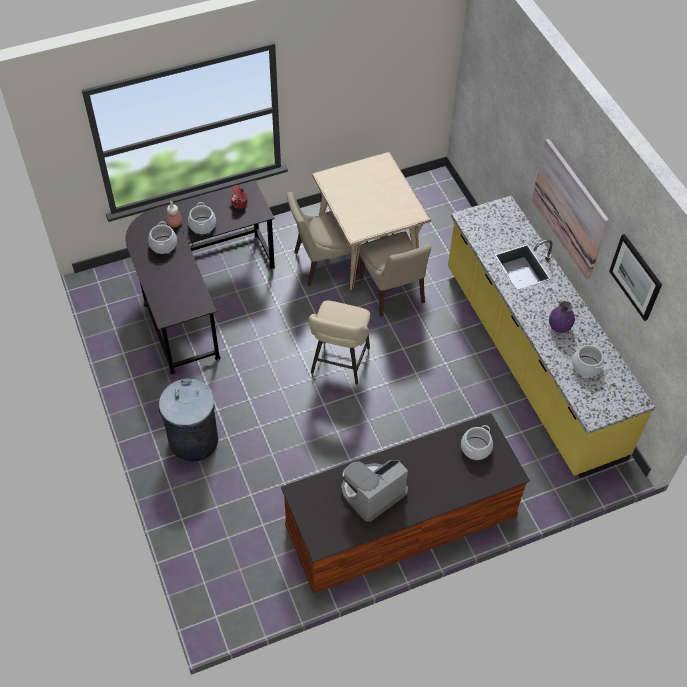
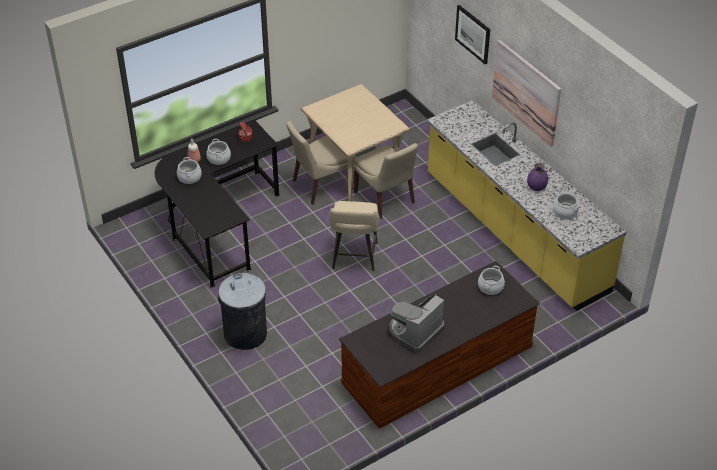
camera: 10 degrees left, 10 degrees down
picture [609,234,662,321] -> picture moved to [455,5,490,64]

